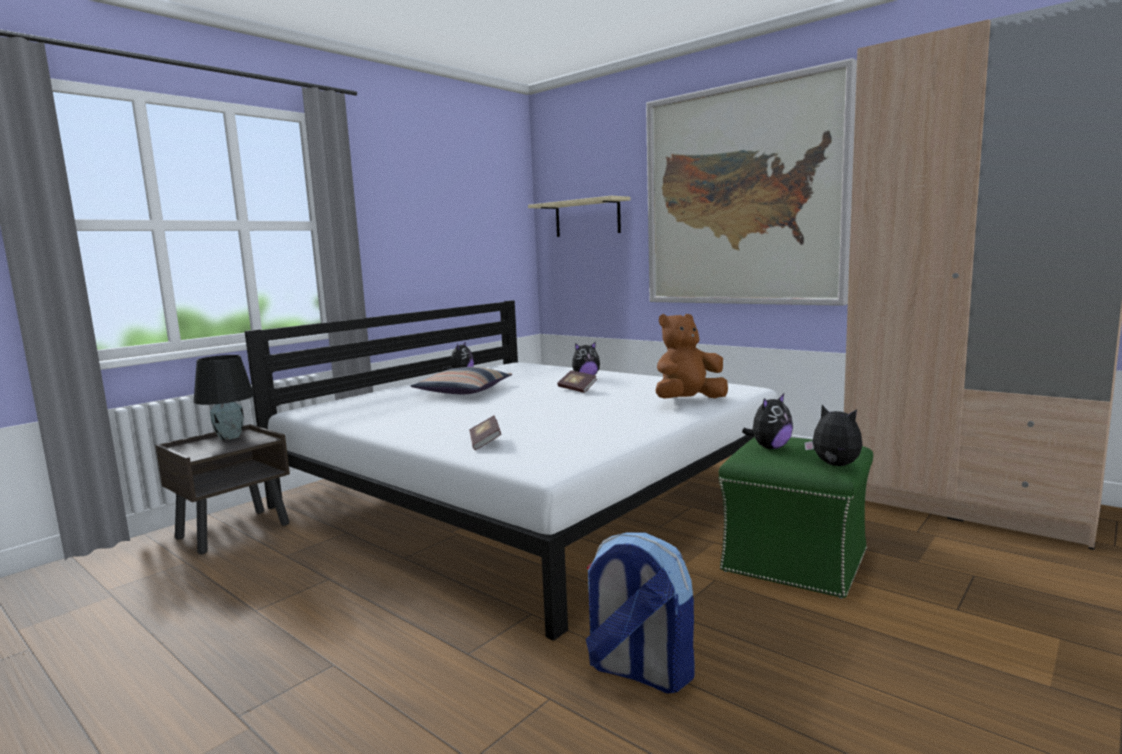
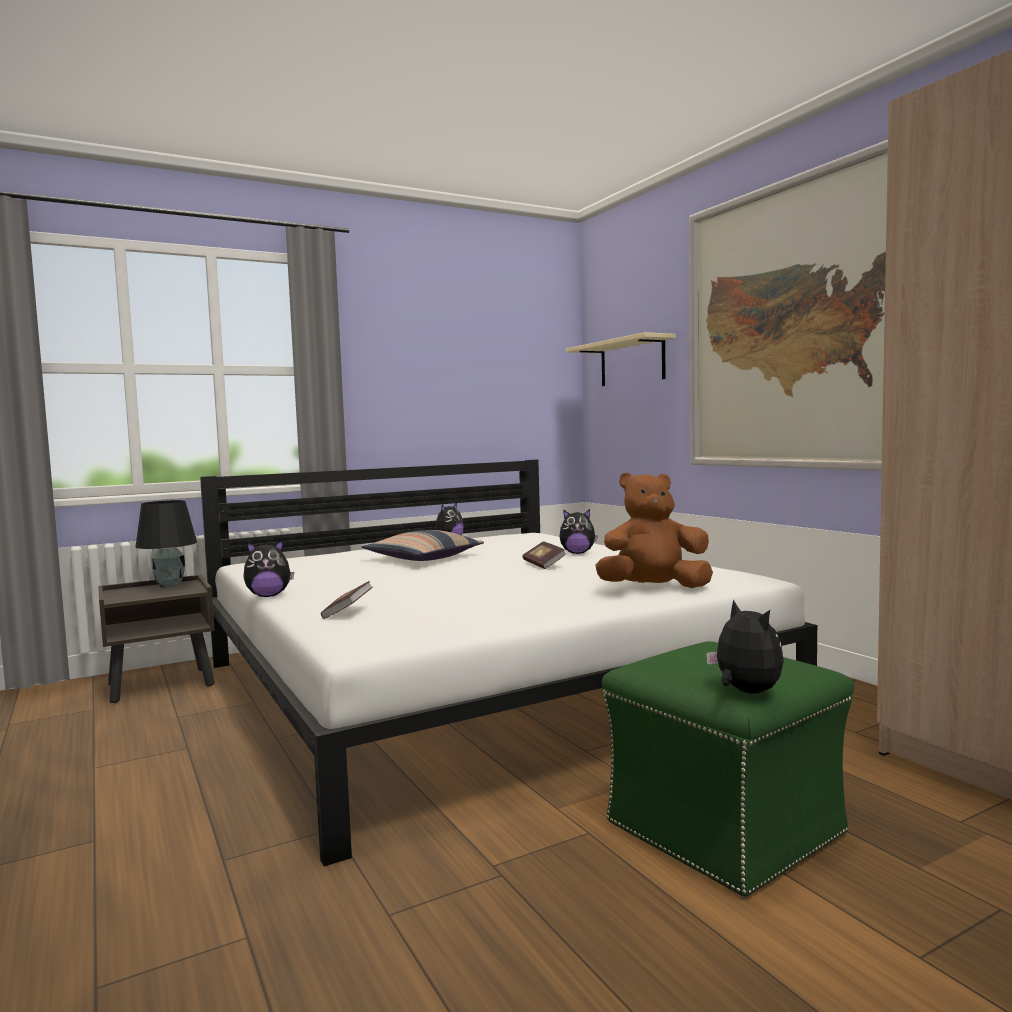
camera: 20 degrees right, 5 degrees down
backpack [586,532,695,693] -> none
plush toy [742,394,793,449] -> plush toy moved to [243,540,294,597]

